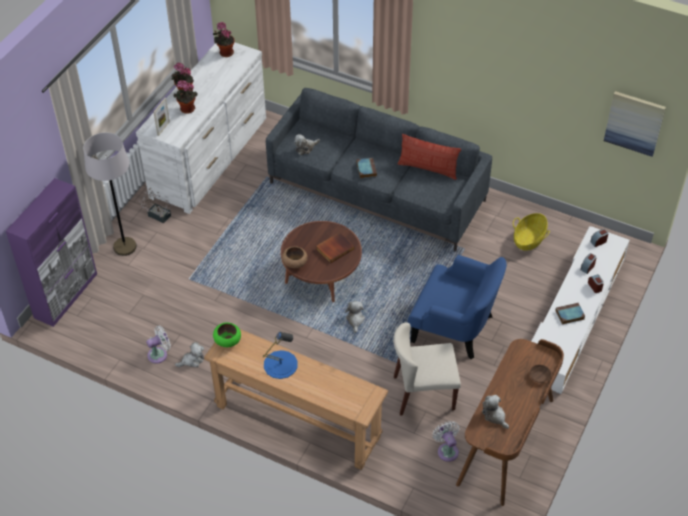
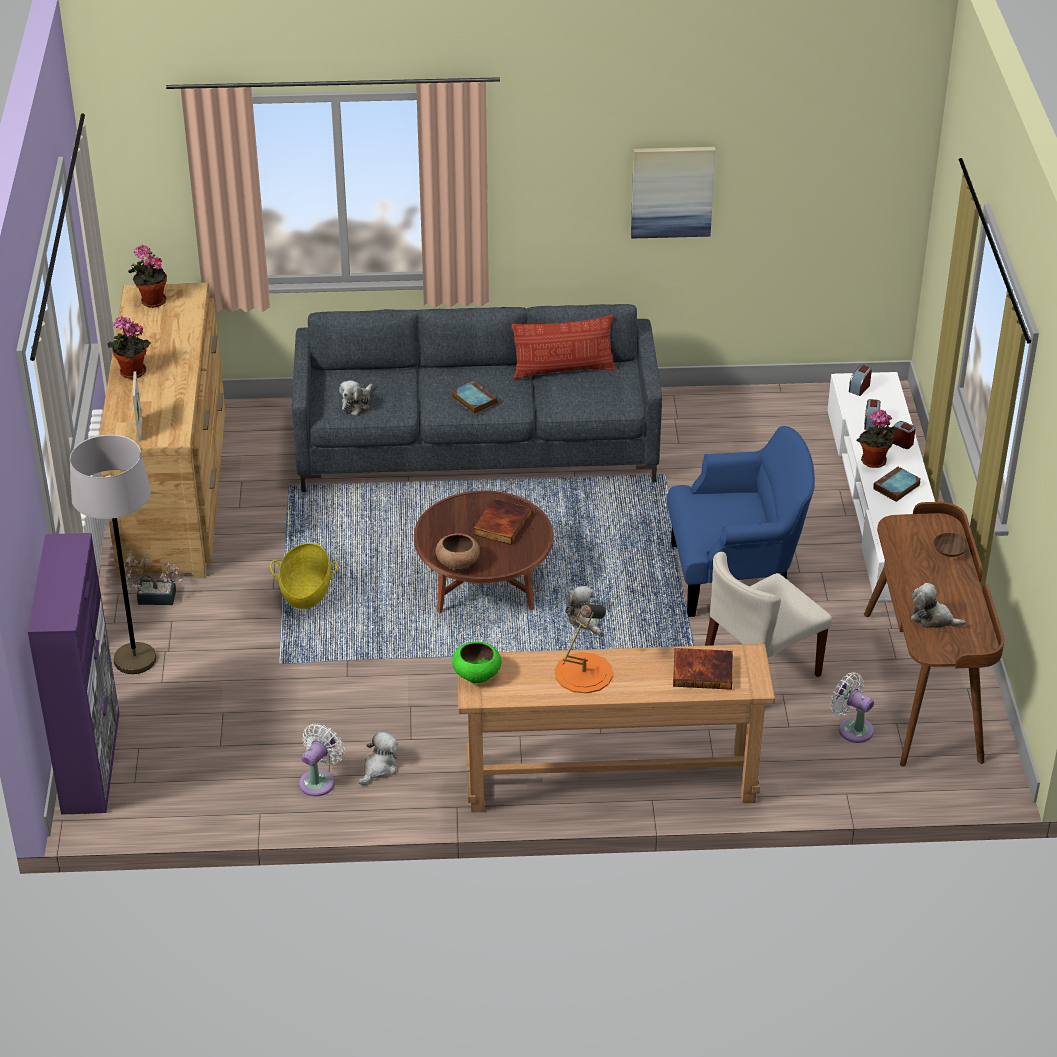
camera: 30 degrees left, 10 degrees down
white dresser [136,42,266,214] -> brown dresser [99,283,225,580]
potted plant [173,80,198,114] -> potted plant moved to [856,410,896,468]
blue table lamp [263,332,298,379] -> orange table lamp [555,604,613,694]
basket [513,213,550,251] -> basket moved to [270,543,338,609]
picture [604,91,666,157] -> picture moved to [631,147,715,239]
none -> book [673,648,733,690]

